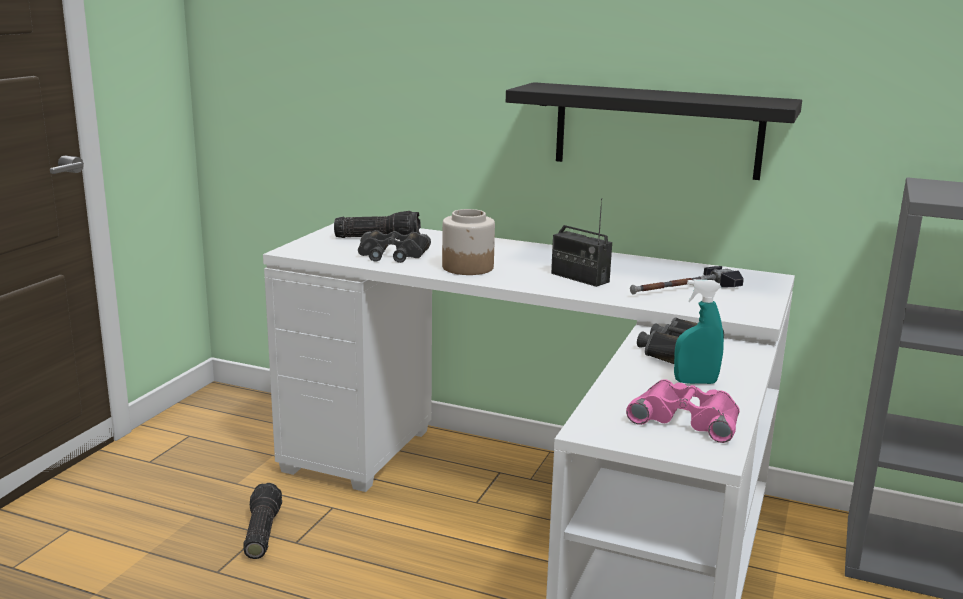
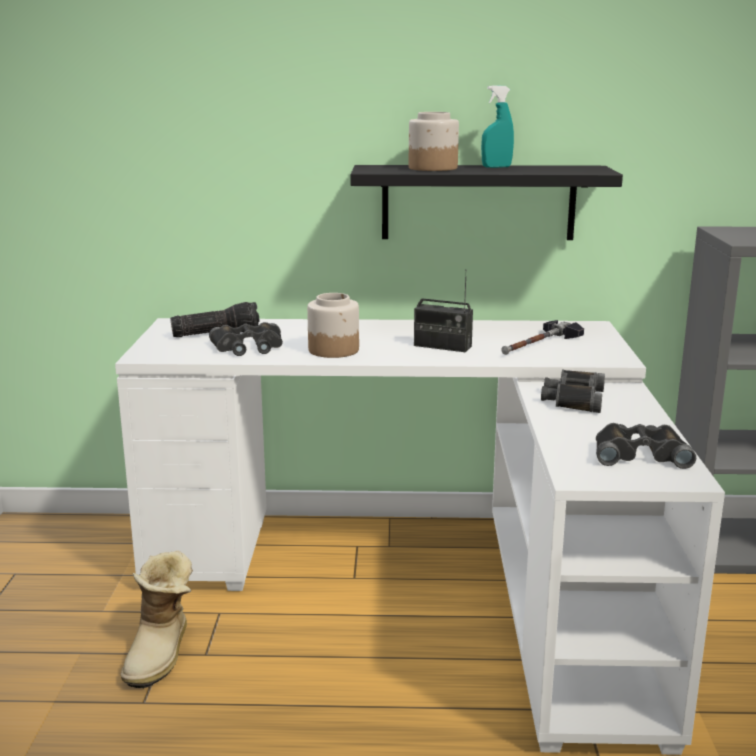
camera: 20 degrees left, 0 degrees up
flashlight [244,483,282,559] -> boot [121,550,193,688]
pink binoculars [626,379,740,443] -> black binoculars [596,423,696,469]
turquoise spray bottle [674,279,724,384] -> turquoise spray bottle moved to [481,85,514,168]
none -> jar [409,112,459,171]

